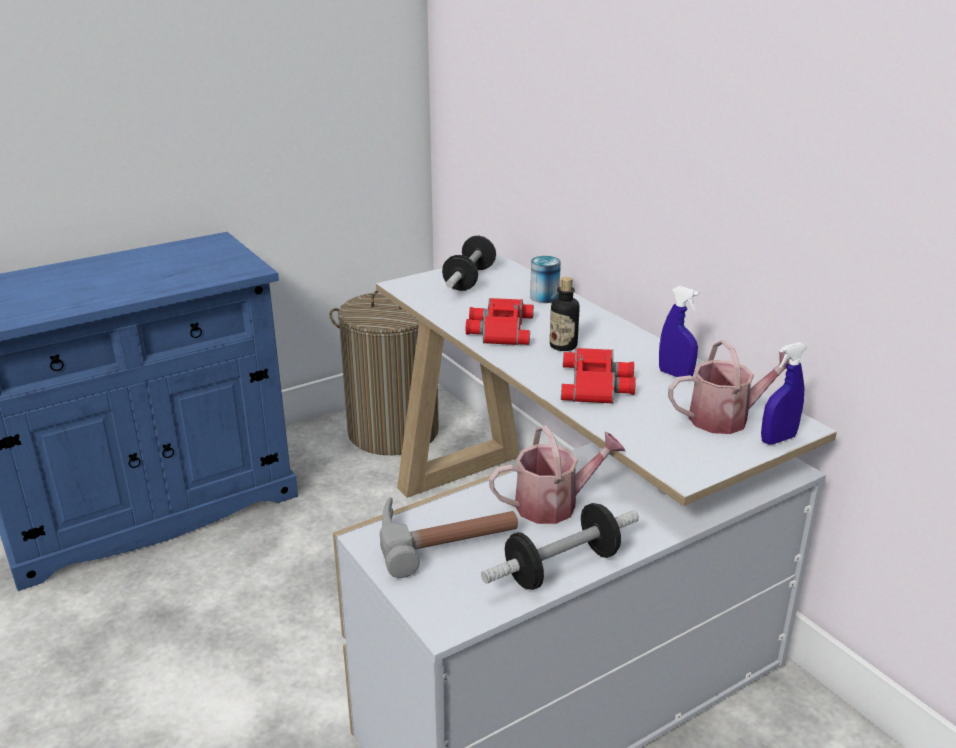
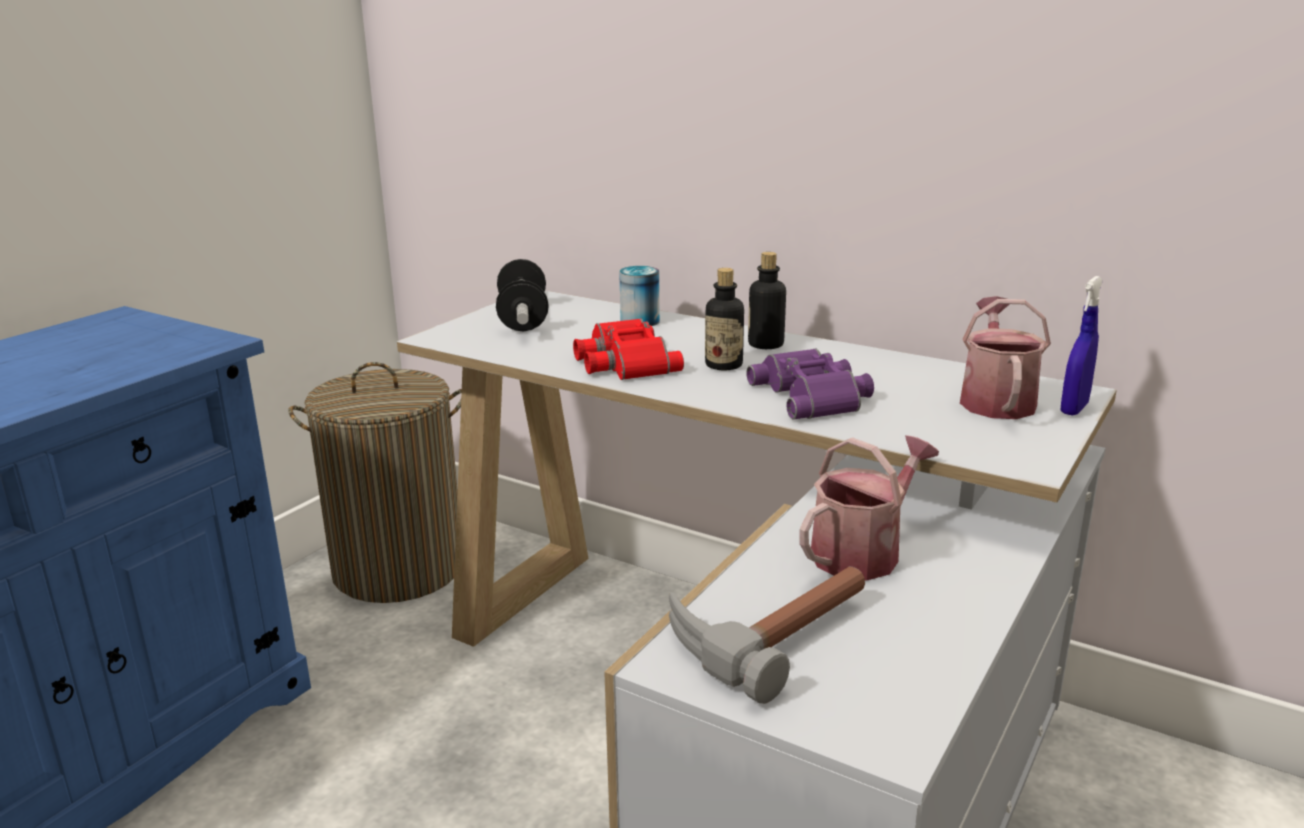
camera: 25 degrees left, 5 degrees down
dumbbell [481,503,639,590] -> none
red binoculars [561,348,636,404] -> purple binoculars [747,349,874,420]
blue spray bottle [659,286,700,377] -> none
watering can [668,340,789,434] -> watering can turned 45 degrees counterclockwise [960,296,1051,419]
none -> bottle [748,252,786,349]

